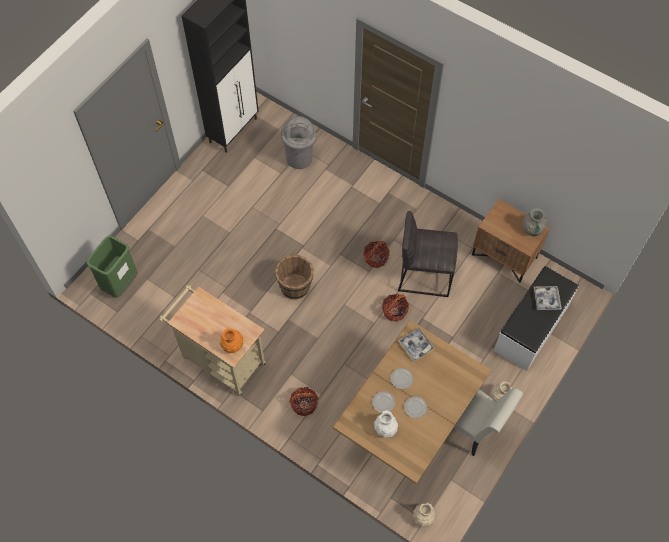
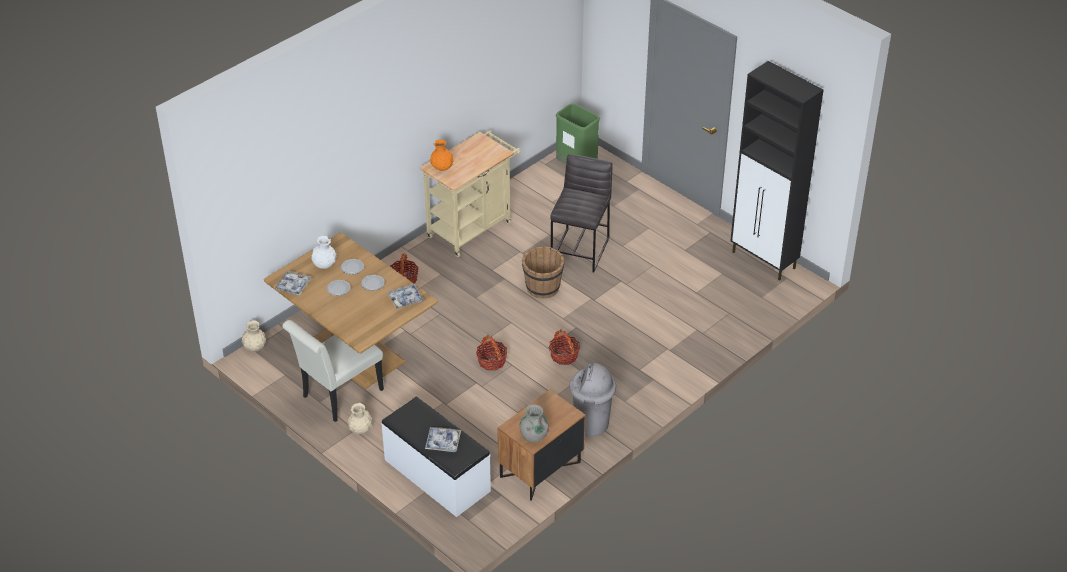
camera: 100 degrees right, 20 degrees down
grey trash can [281,116,317,169] -> grey trash can moved to [570,363,616,436]
grey stool [398,211,458,297] -> grey stool moved to [550,154,612,273]
none -> tray [275,270,312,296]

